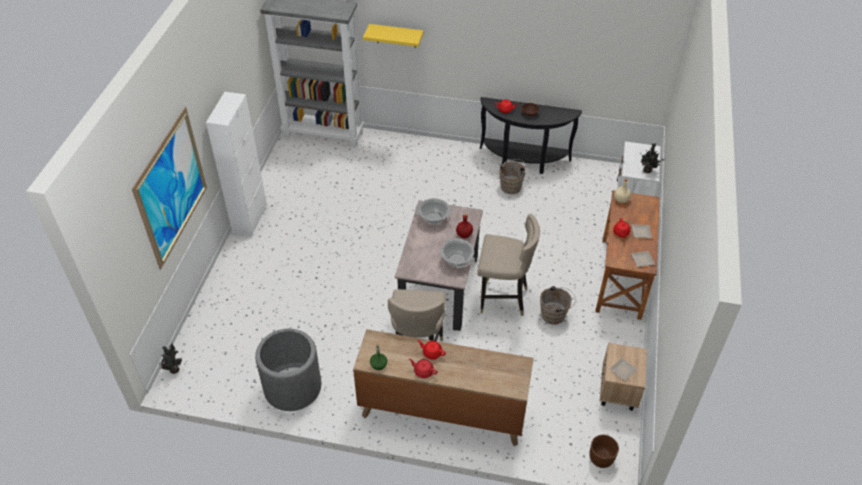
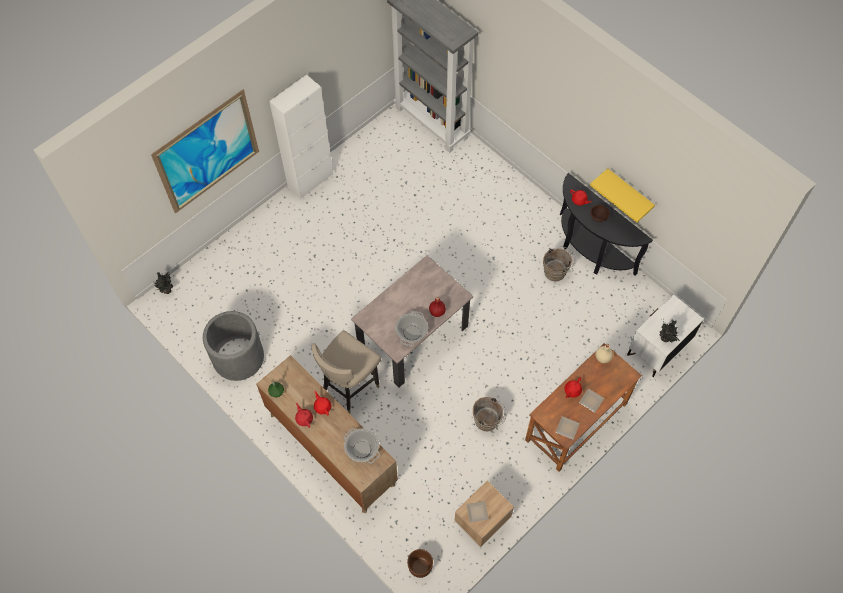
camera: 35 degrees right, 15 degrees up
yellow shelf [363,24,423,47] -> yellow shelf moved to [590,168,655,223]
cooking pot [415,198,453,224] -> cooking pot moved to [343,428,380,464]
beige stool [477,214,540,316] -> none

